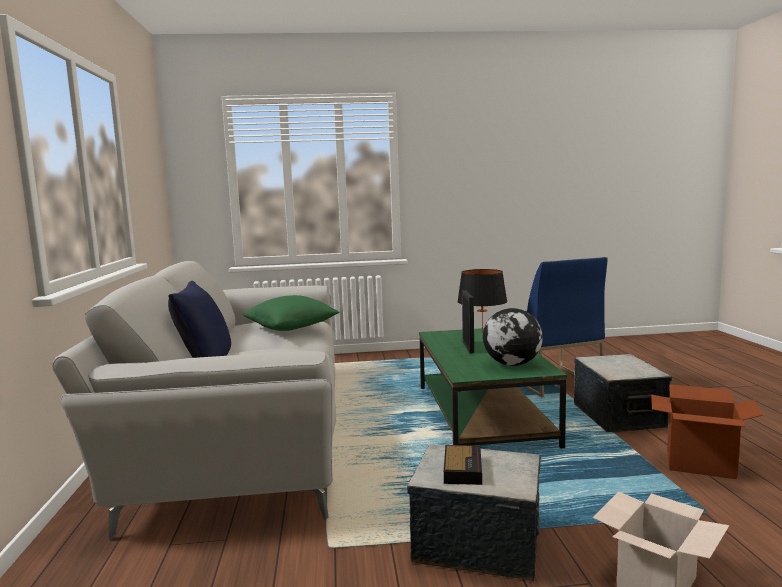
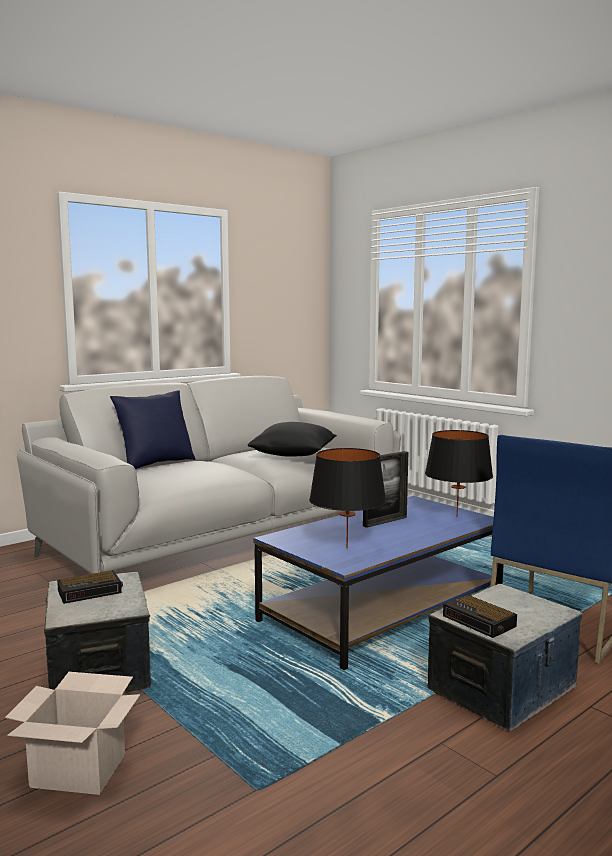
camera: 55 degrees right, 0 degrees up
green pillow [243,295,340,331] -> black pillow [248,422,337,456]
green coffee table [419,328,567,448] -> blue coffee table [253,496,504,670]
globe [483,308,543,366] -> black table lamp [309,448,386,549]
cardboard box [651,384,763,479] -> none
none -> alarm clock [443,595,517,638]

